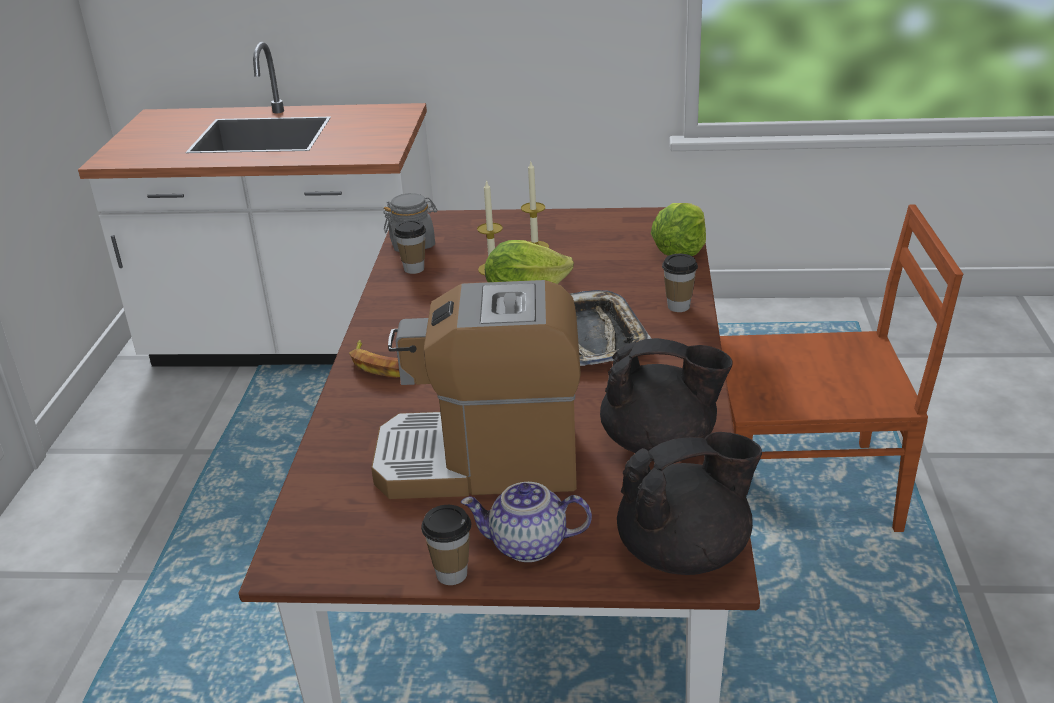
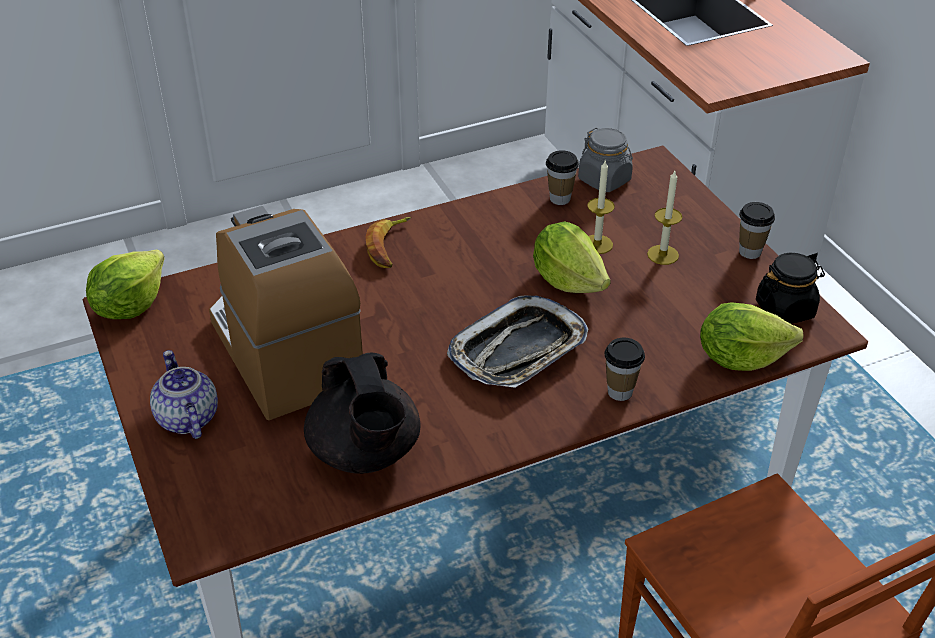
camera: 60 degrees right, 10 degrees up
cup [421,505,471,585] -> cup moved to [739,202,775,259]
black teapot [617,432,762,575] -> none
none -> lettuce [86,249,165,319]
none -> black jar [756,252,825,324]

